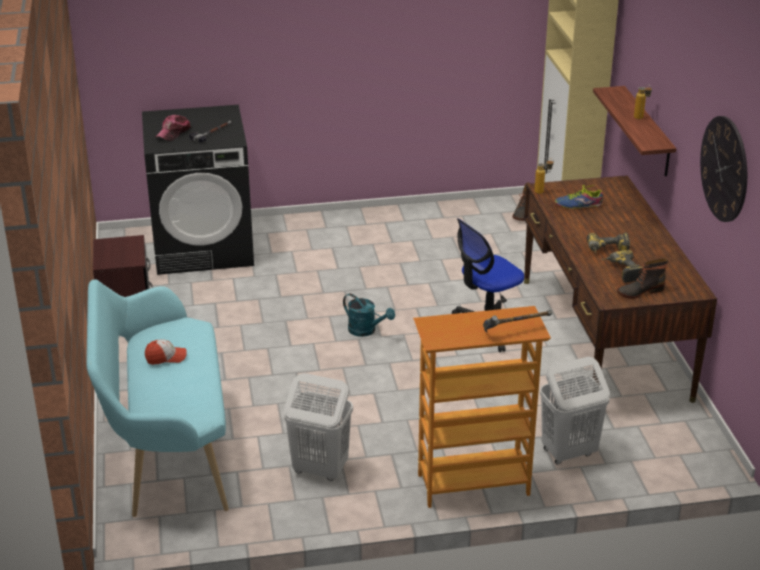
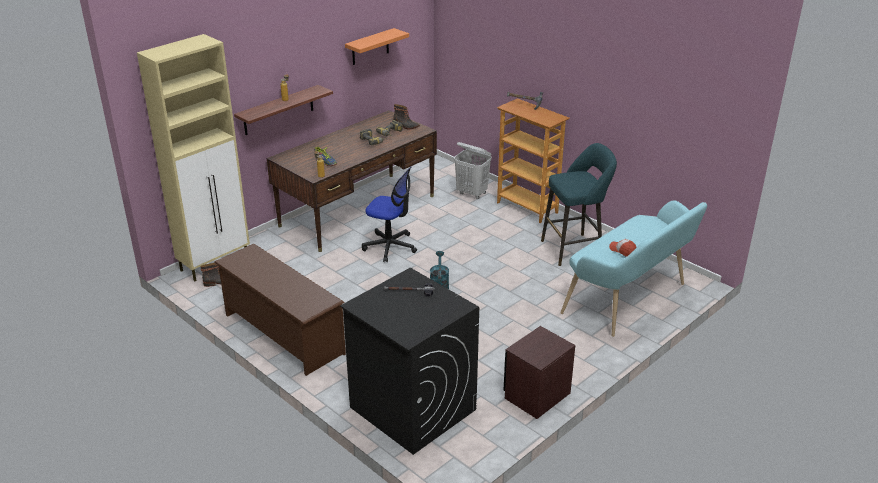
camera: 125 degrees left, 0 degrees up
cap [156,115,191,141] -> none
white laundry basket [284,373,353,481] -> turquoise stool [541,143,617,266]
wall clock [700,116,747,222] -> orange shelf [345,28,409,65]
none -> brown shoe rack [214,244,346,376]

